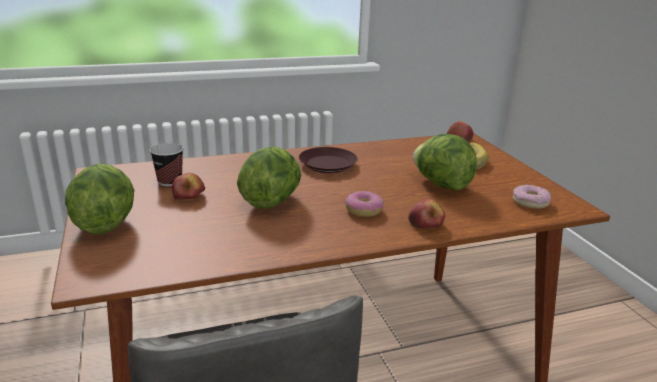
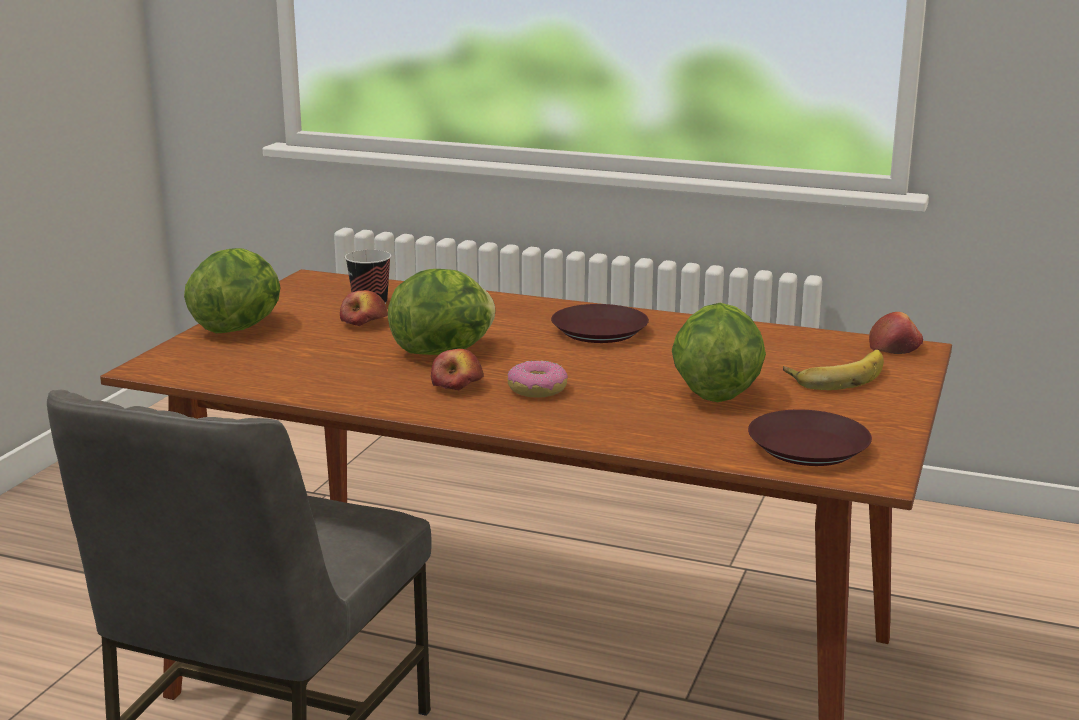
camera: 40 degrees right, 5 degrees down
apple [408,199,445,228] -> apple moved to [431,349,484,391]
donut [513,185,551,209] -> brown plate [748,410,872,466]

